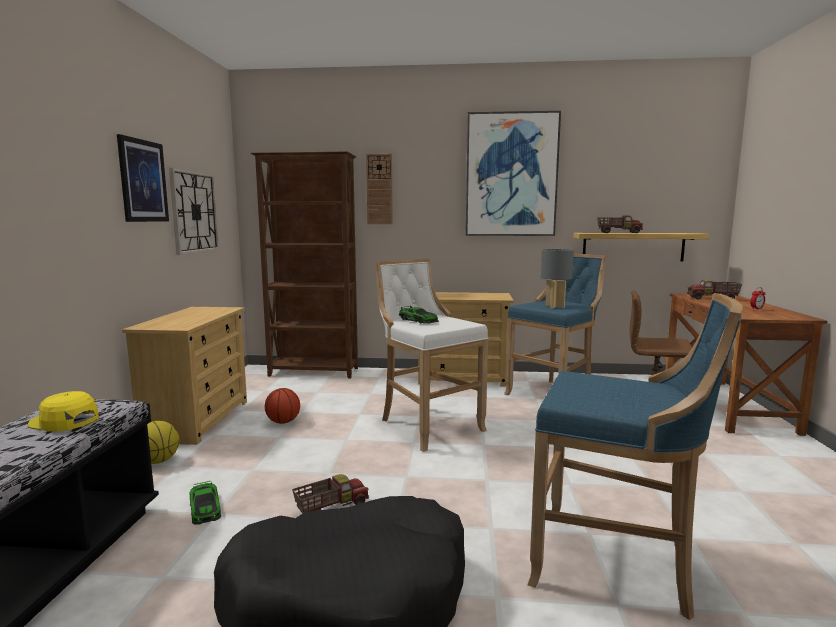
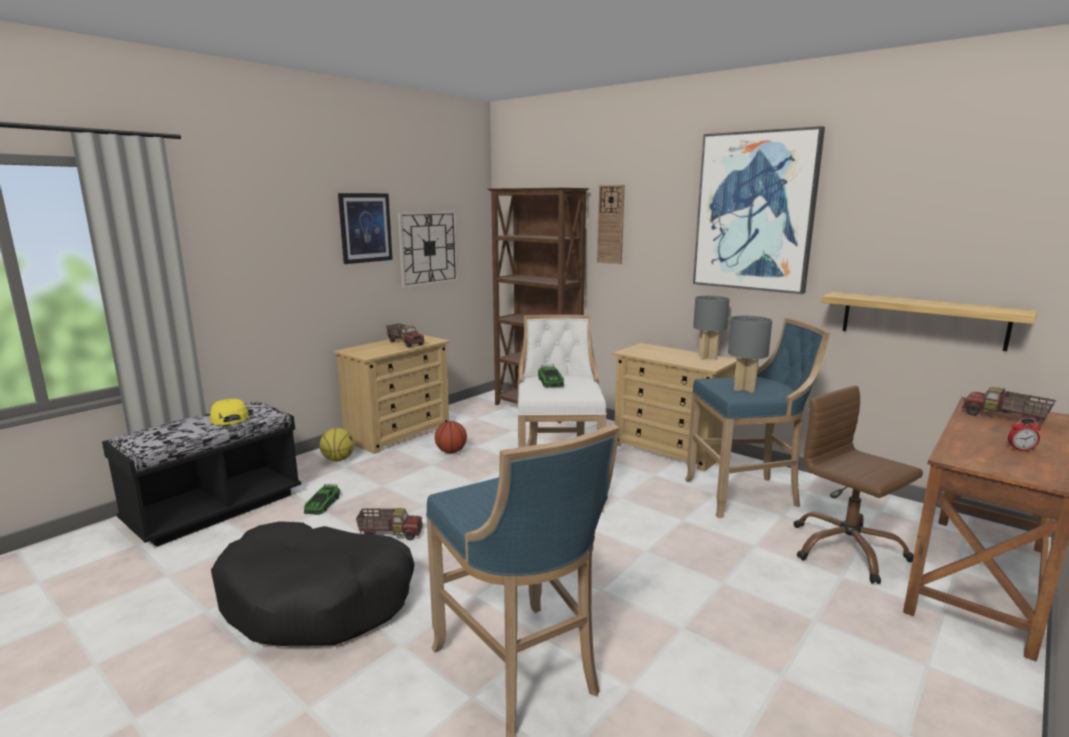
camera: 35 degrees right, 5 degrees up
toy truck [597,215,643,233] -> toy truck moved to [386,323,425,347]
none -> grey table lamp [693,296,729,360]

